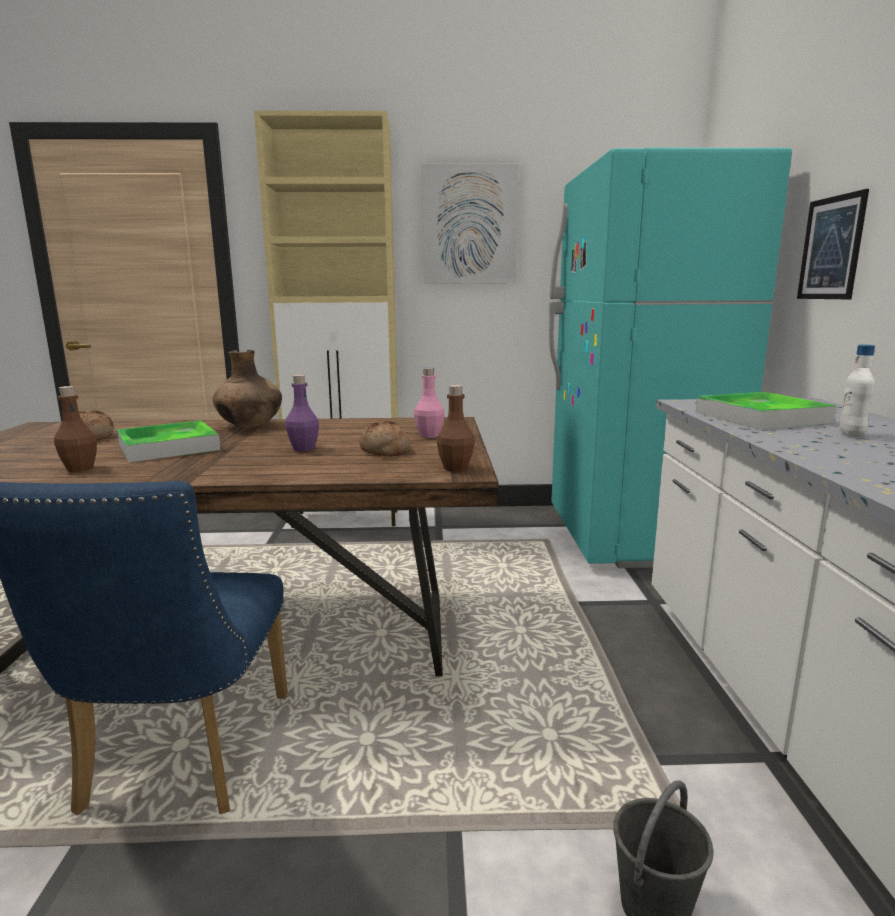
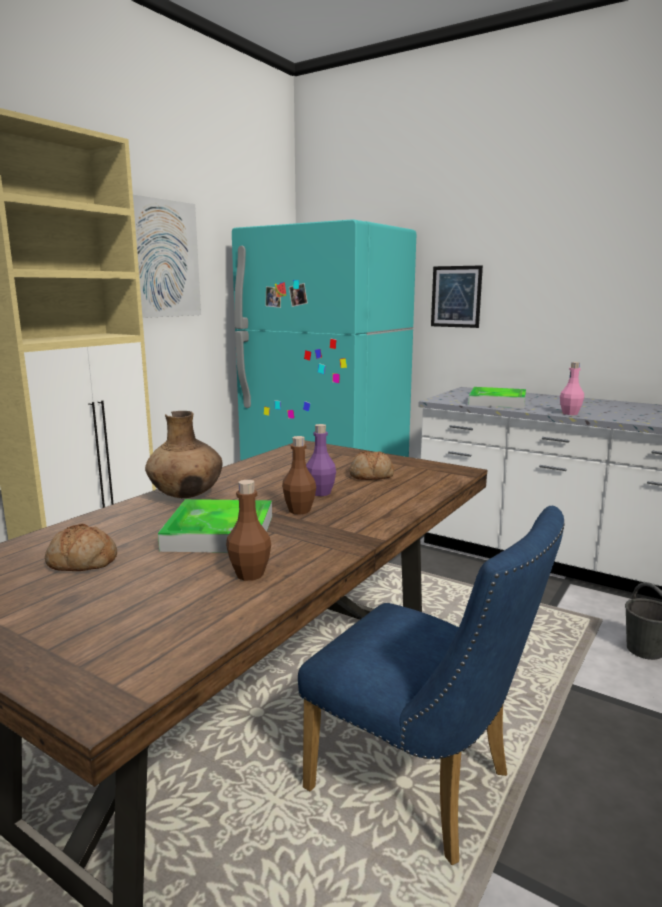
camera: 55 degrees left, 0 degrees up
pink bottle [414,368,445,438] -> pink bottle moved to [560,362,584,415]
brown bottle [437,385,475,472] -> brown bottle moved to [282,436,316,515]
white bottle [839,344,875,438] -> none

